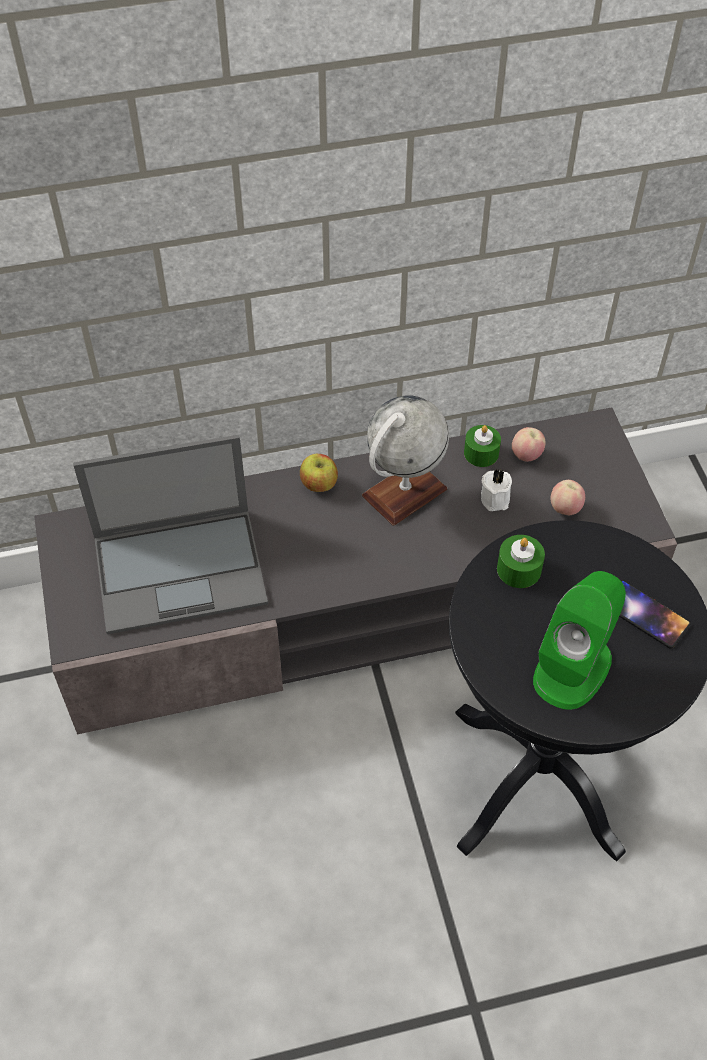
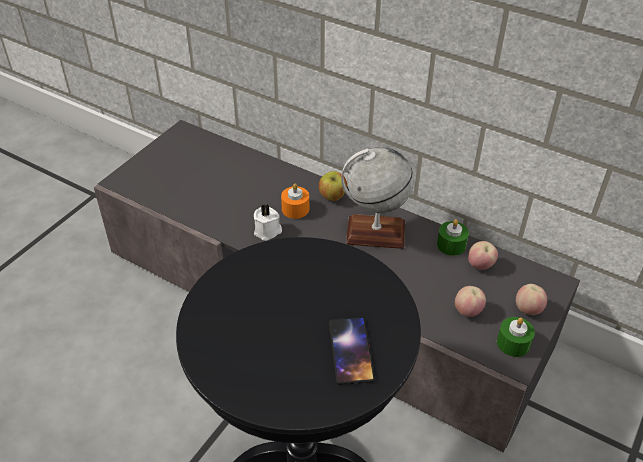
camera: 45 degrees right, 10 degrees down
laptop [73,435,268,634] -> none
white candle [481,469,512,511] -> white candle moved to [254,204,282,241]
green candle [497,535,545,588] -> green candle moved to [497,317,535,357]
green speaker [533,571,626,710] -> none
none -> orange candle [281,184,309,219]
none -> apple [516,284,547,315]

